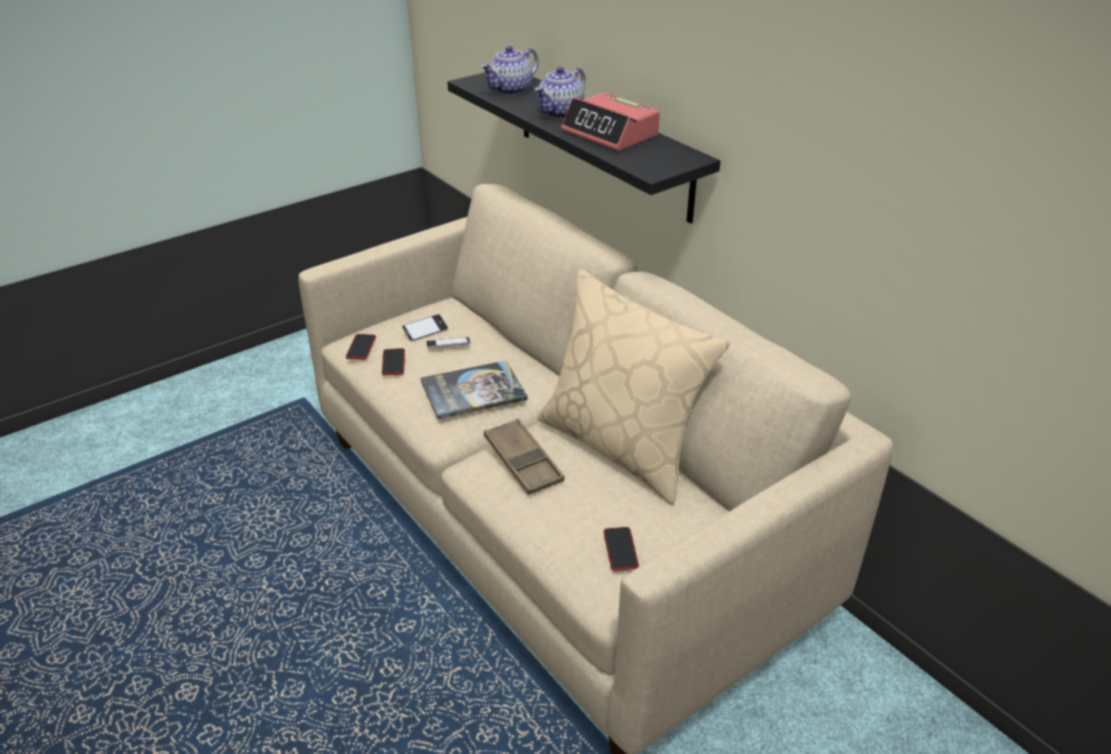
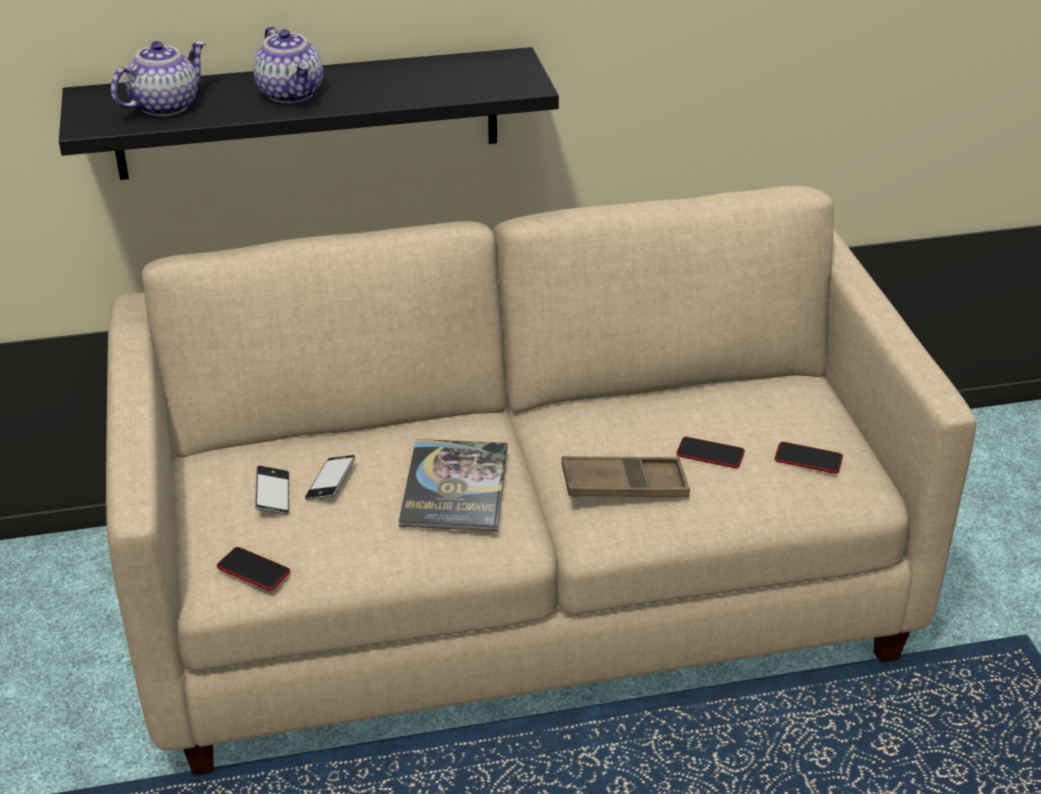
camera: 65 degrees left, 0 degrees up
phone [382,348,405,376] -> phone moved to [676,437,745,468]
teapot [480,46,539,95] -> teapot turned 120 degrees counterclockwise [111,41,206,116]
beige pillow [538,269,731,505] -> none
alarm clock [561,93,660,151] -> none

